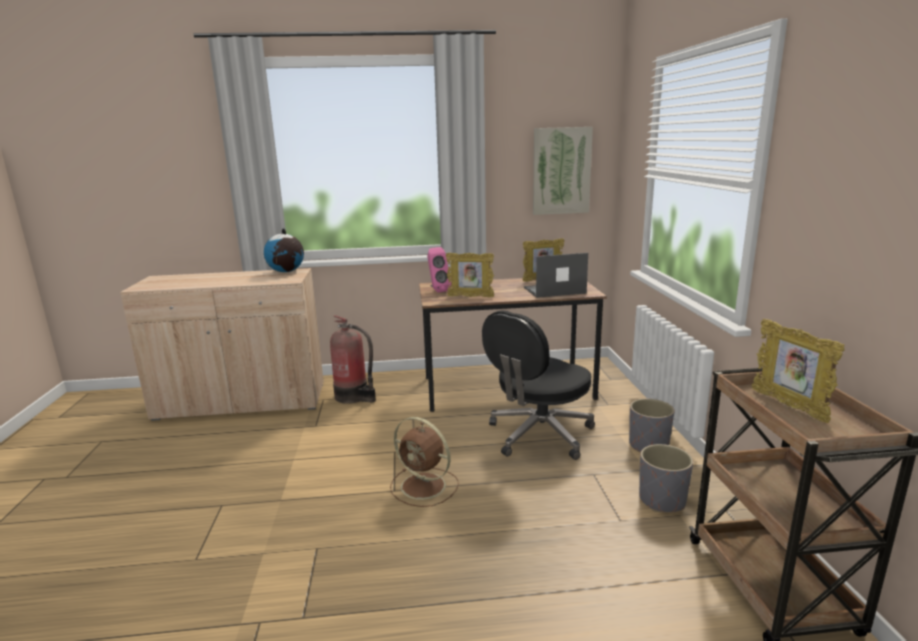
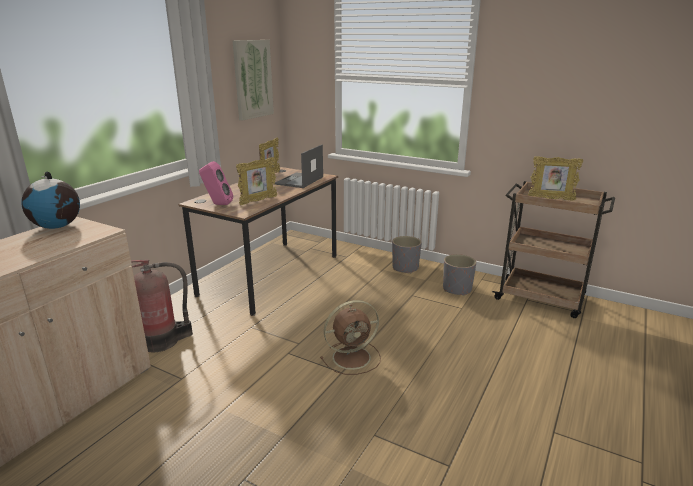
camera: 55 degrees left, 5 degrees up
black office chair [482,310,595,460] -> none

